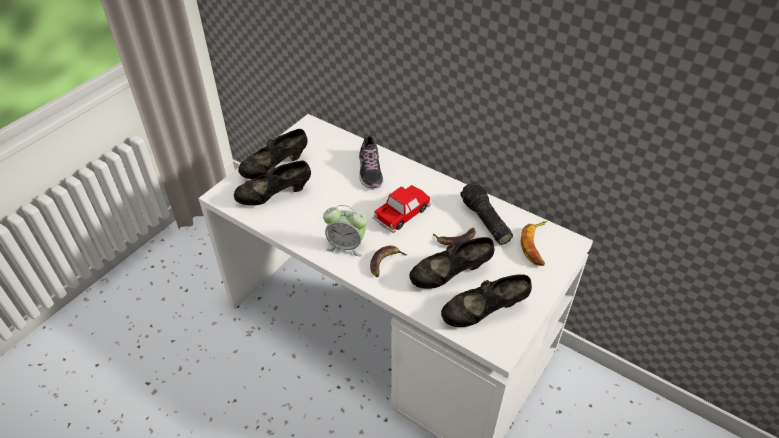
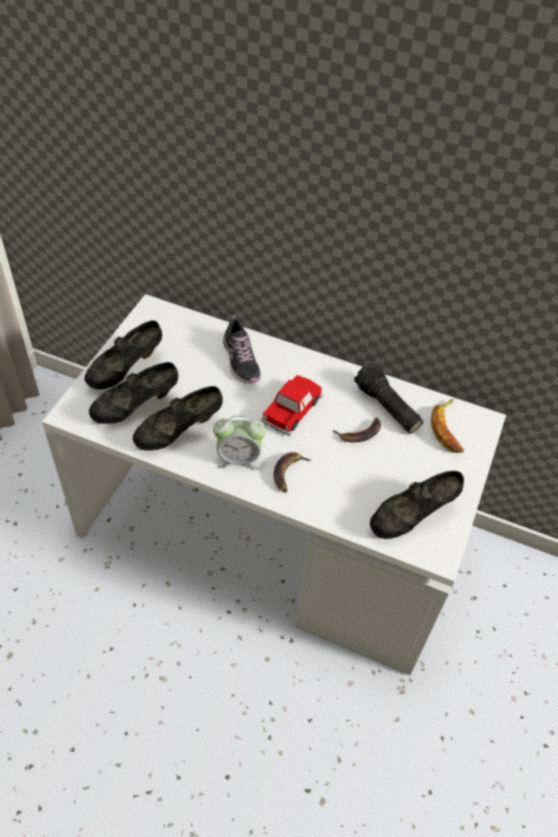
camera: 15 degrees left, 5 degrees up
black shoe [409,237,495,289] -> black shoe moved to [133,386,223,451]

